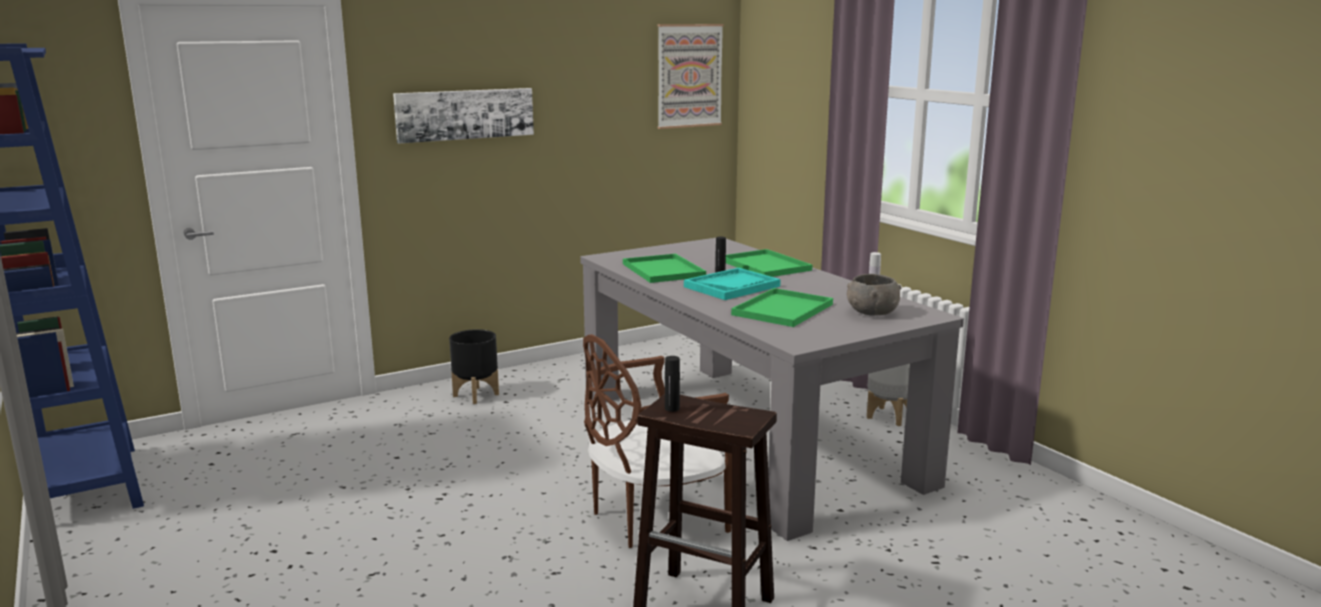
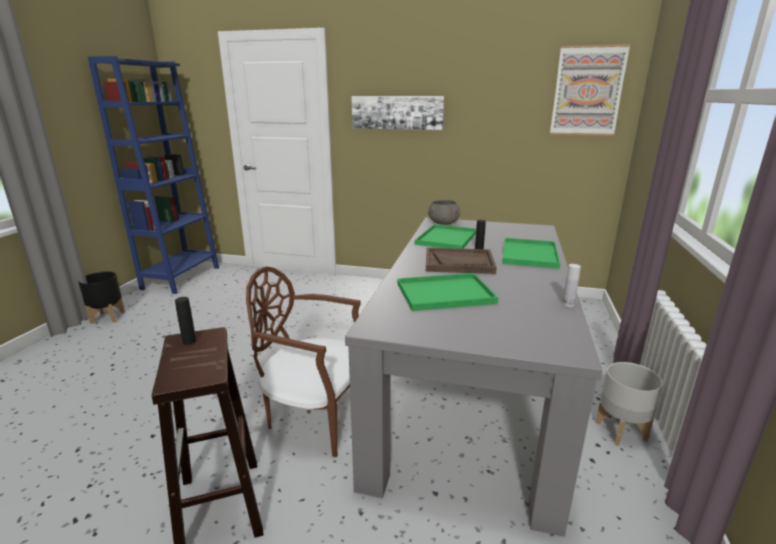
camera: 45 degrees right, 5 degrees up
black planter [449,329,499,404] -> black planter moved to [78,271,125,324]
turquoise tray [684,268,781,300] -> brown tray [426,248,497,274]
grey bowl [847,274,901,316] -> grey bowl moved to [428,200,461,225]

